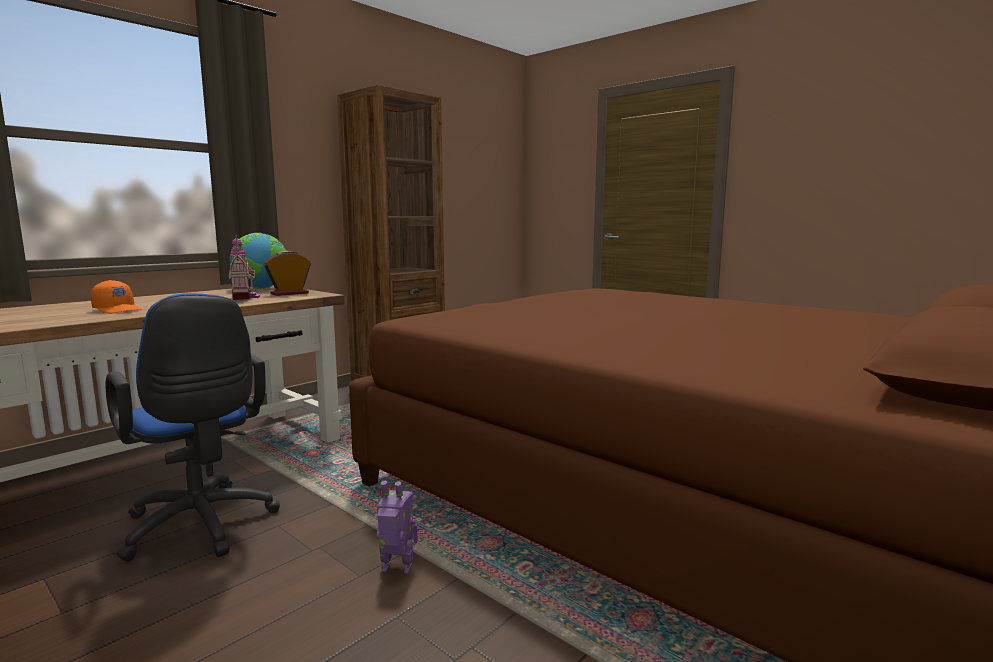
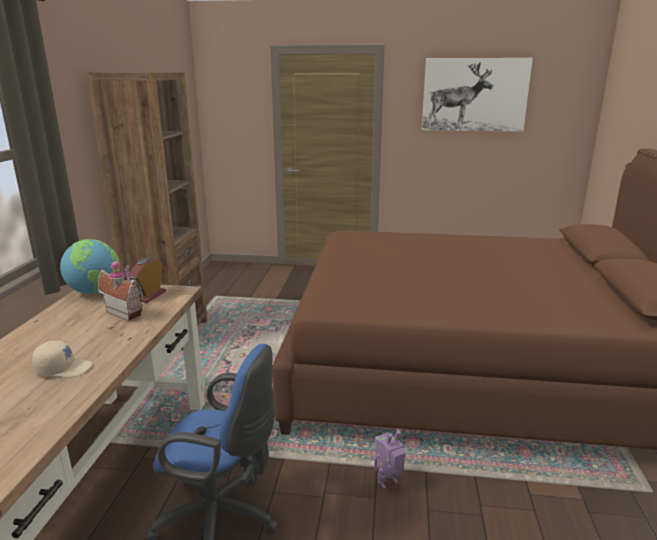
camera: 35 degrees left, 10 degrees up
orange cap [91,280,142,314] -> beige cap [32,341,92,378]
none -> picture [422,58,533,132]

